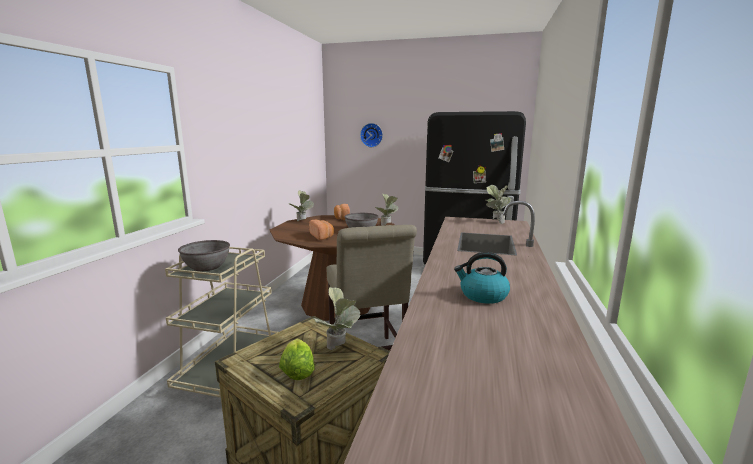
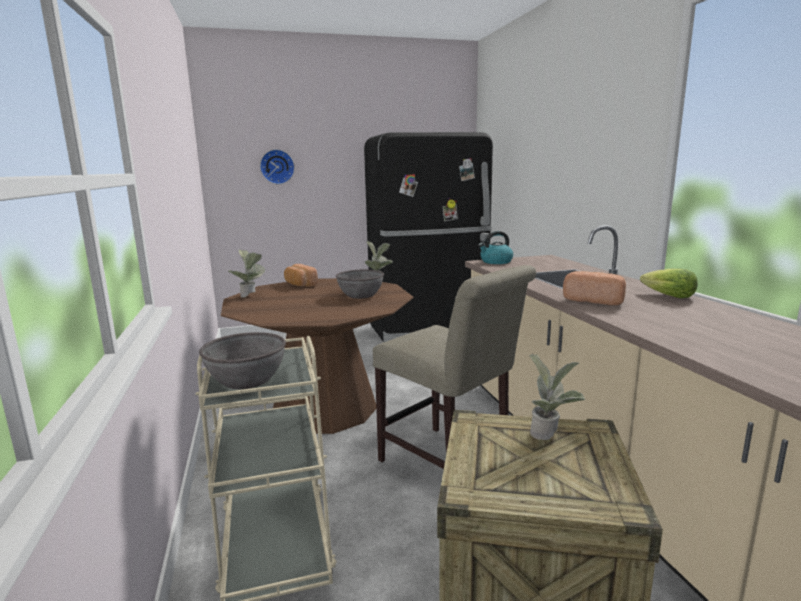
camera: 30 degrees left, 0 degrees up
lettuce [279,338,315,380] -> lettuce moved to [640,269,698,298]
bread [309,220,334,240] -> bread moved to [563,271,626,305]
kettle [454,252,510,304] -> kettle moved to [478,231,513,264]
potted plant [486,185,511,224] -> none

